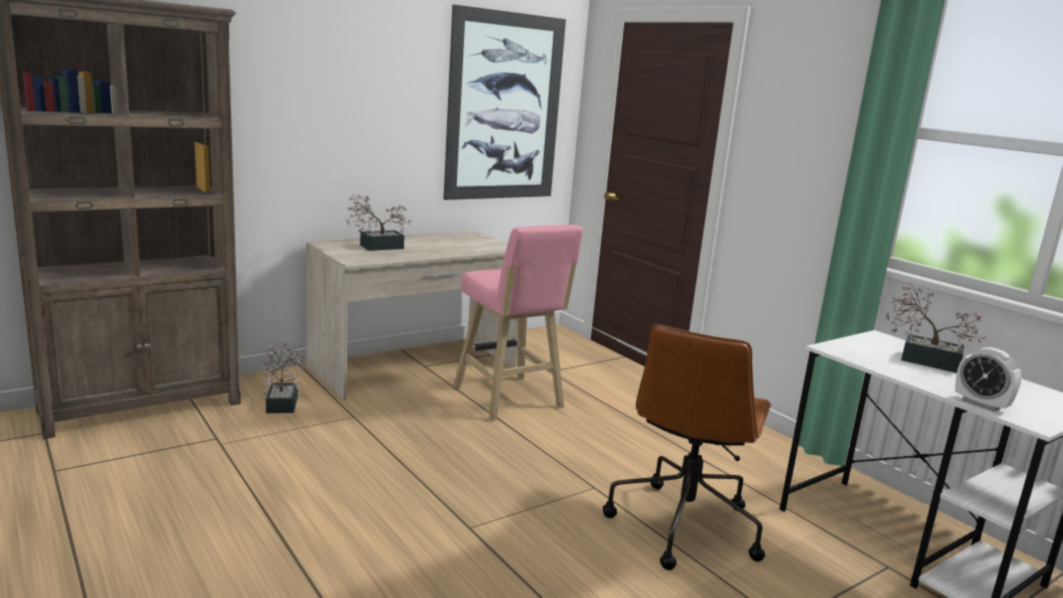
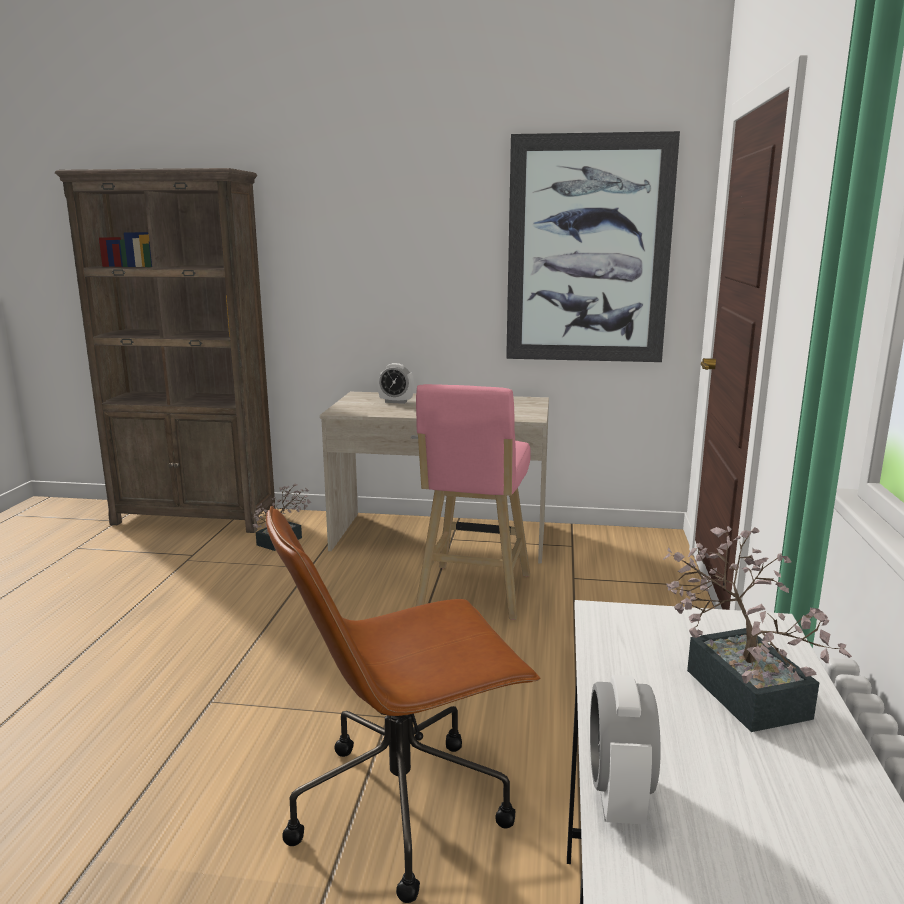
camera: 45 degrees right, 0 degrees up
potted plant [347,195,411,251] -> alarm clock [378,363,414,404]

